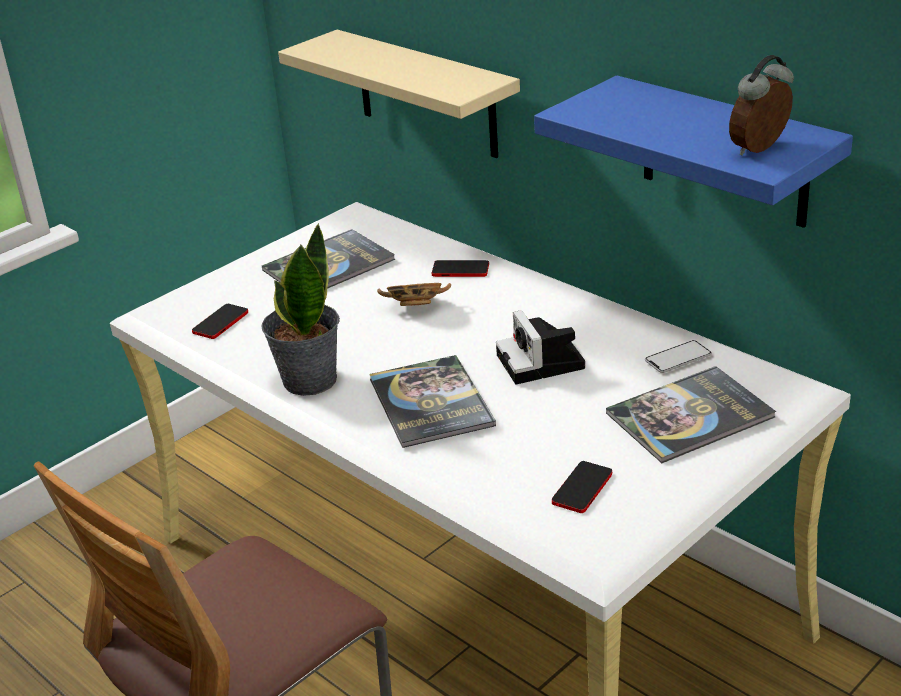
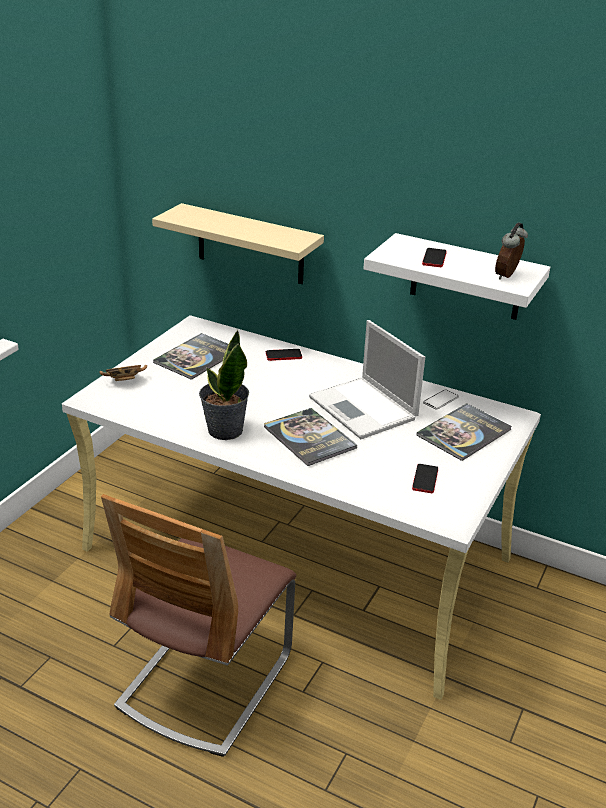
camera: 20 degrees left, 0 degrees up
phone [192,304,248,339] -> phone moved to [422,248,447,267]
bowl [377,283,451,306] -> bowl moved to [99,365,147,381]
camera [496,310,585,385] -> laptop [309,320,425,439]
blue shelf [534,76,853,228] -> white shelf [363,233,550,320]

